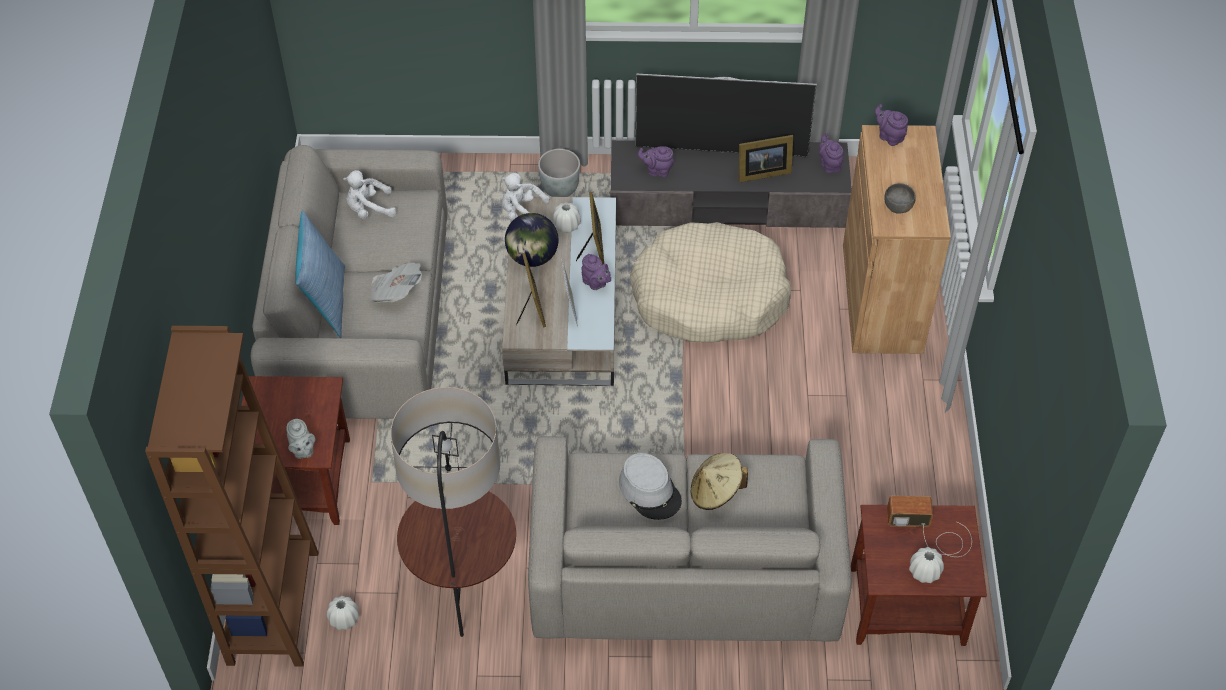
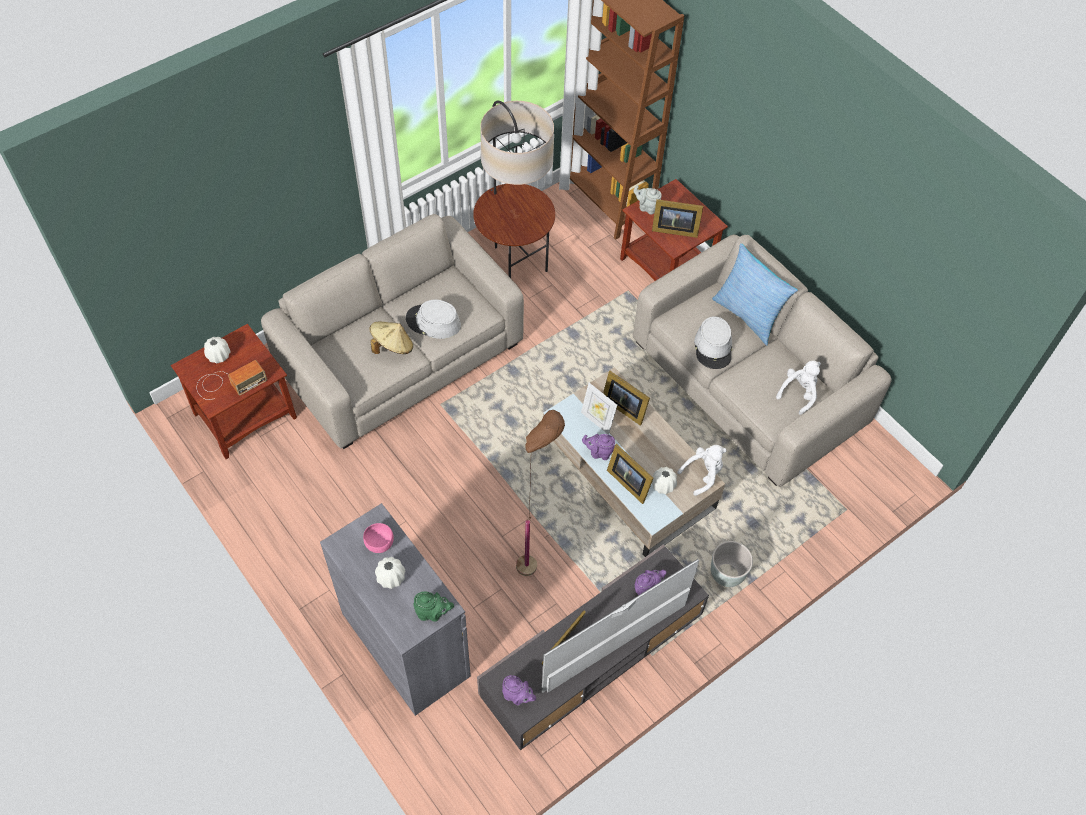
camera: 140 degrees right, 5 degrees up
white vase [327,596,359,630] -> white vase moved to [375,557,405,589]
newspaper [369,262,422,303] -> grey hat [694,316,732,369]
globe [505,213,559,267] -> none
beige dog bed [630,222,791,342] -> brown floor lamp [516,410,565,576]
brown cabinet [843,125,951,354] -> grey cabinet [320,503,471,716]
purple teapot [875,104,908,146] -> green teapot [414,592,454,622]
grey bowl [884,183,916,213] -> pink bowl [363,523,394,553]
none -> picture frame [652,199,703,238]

